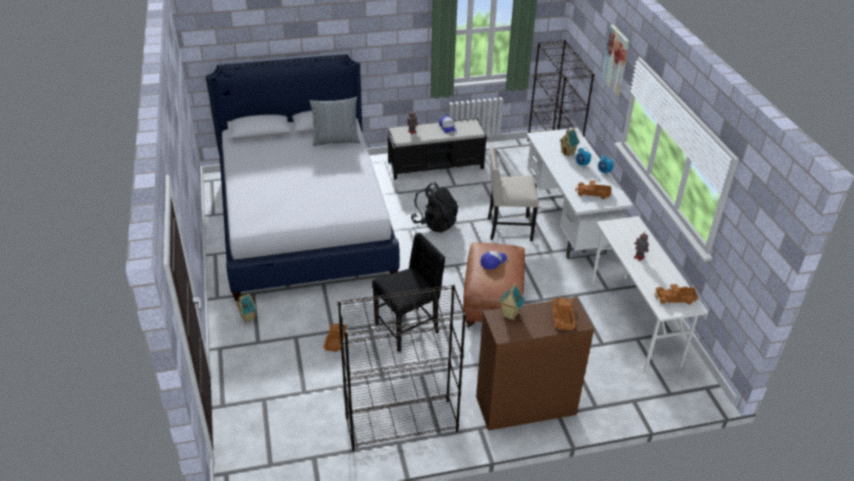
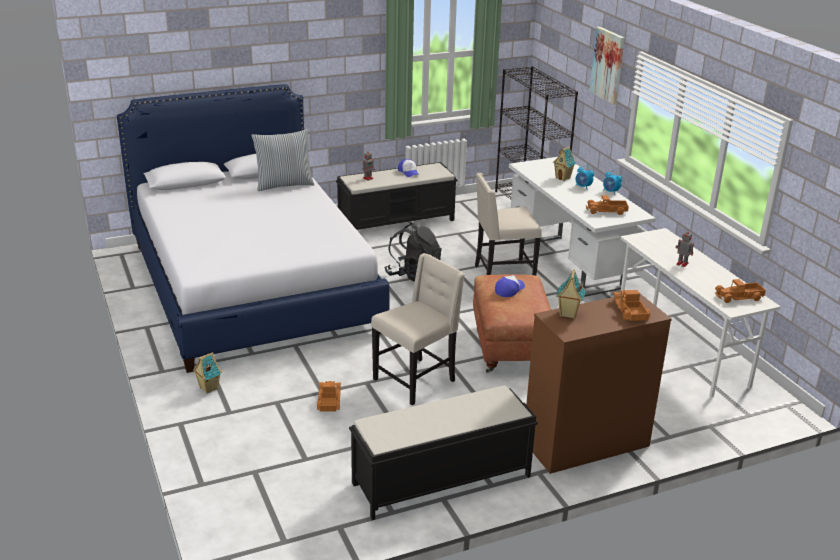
camera: 10 degrees left, 10 degrees down
black bookcase [338,284,466,451] -> black bench [349,385,538,520]
black chair [372,233,445,352] -> beige chair [371,253,465,405]

